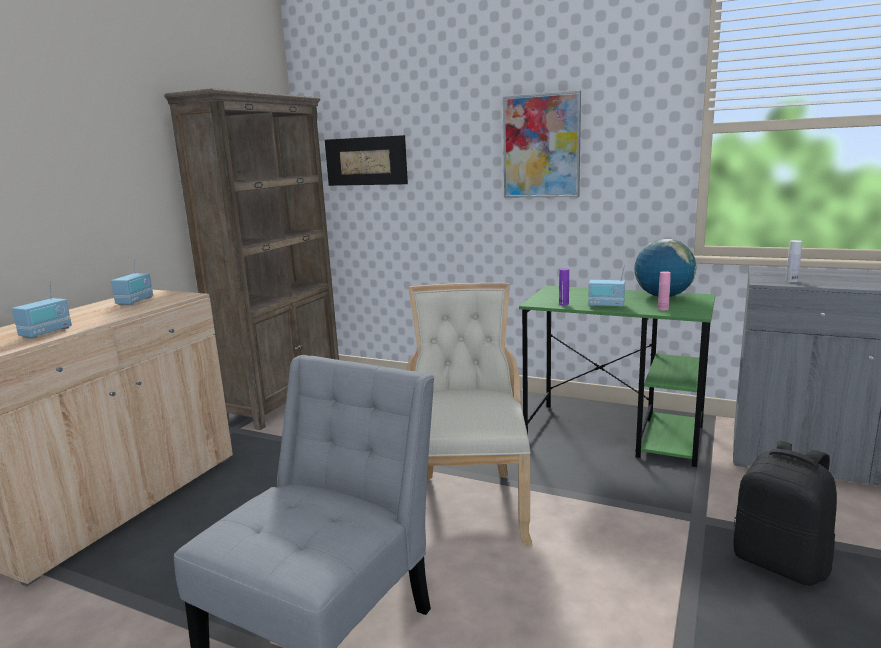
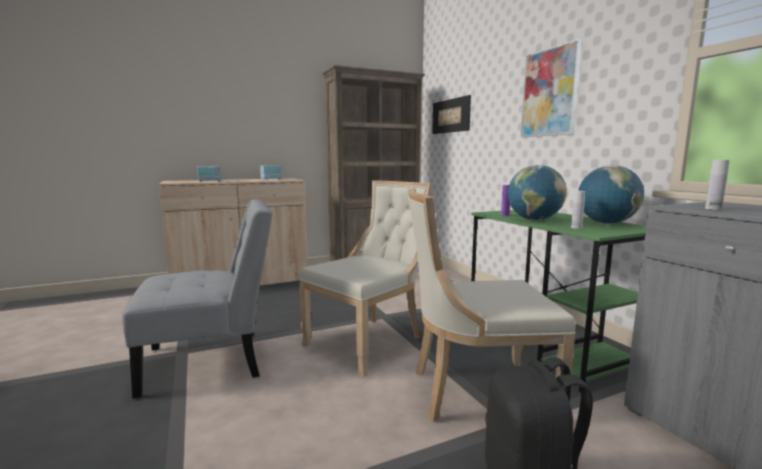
camera: 40 degrees right, 5 degrees down
radio [588,265,625,307] -> globe [508,165,567,220]
pink bottle [658,271,671,310] -> white bottle [571,191,585,229]
none -> beige chair [408,188,576,422]

